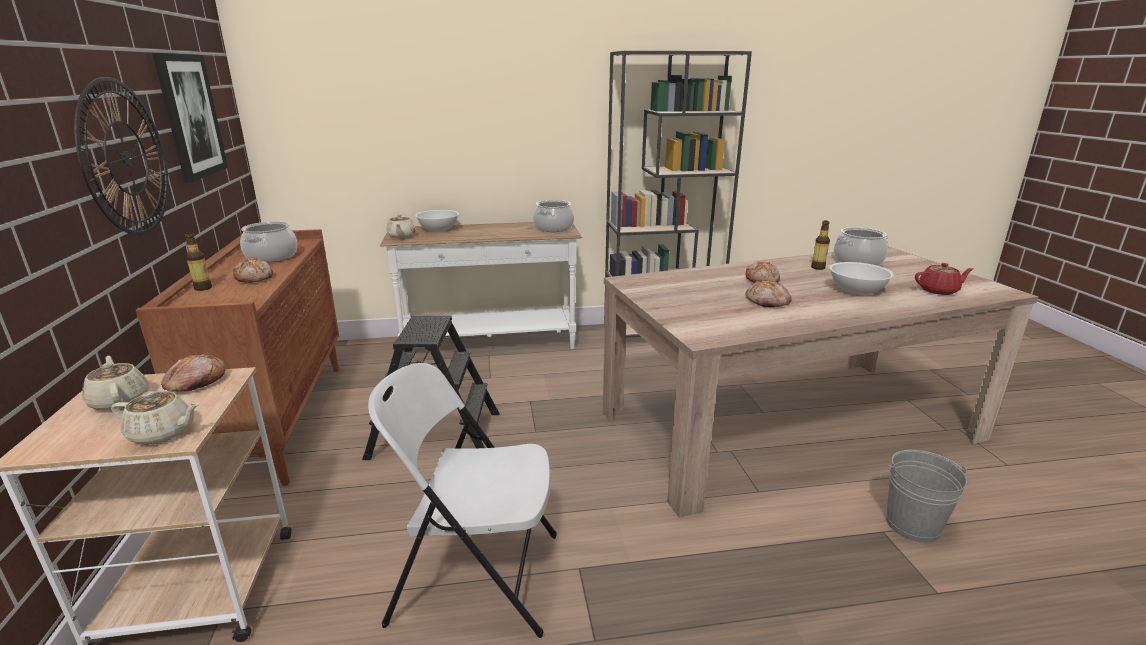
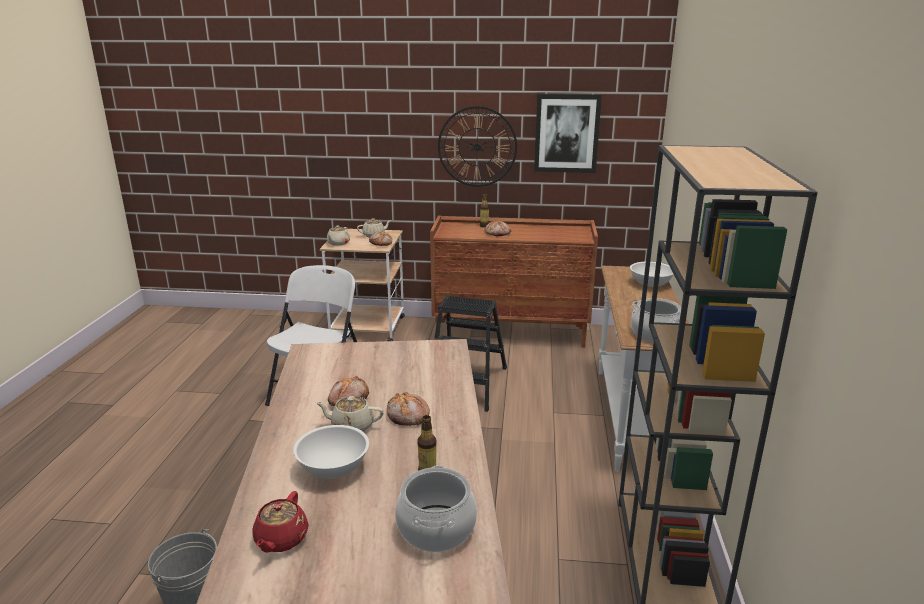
camera: 105 degrees right, 0 degrees up
cooking pot [240,221,297,262] -> none
beige teapot [386,214,416,238] -> beige teapot moved to [315,396,384,432]

